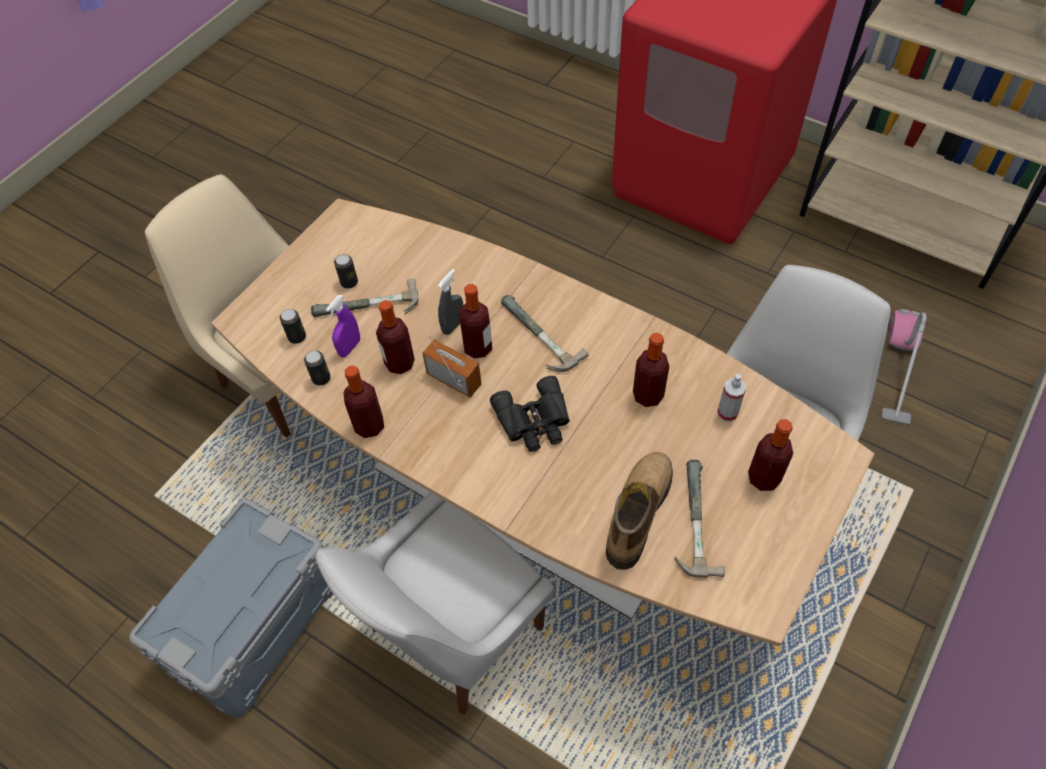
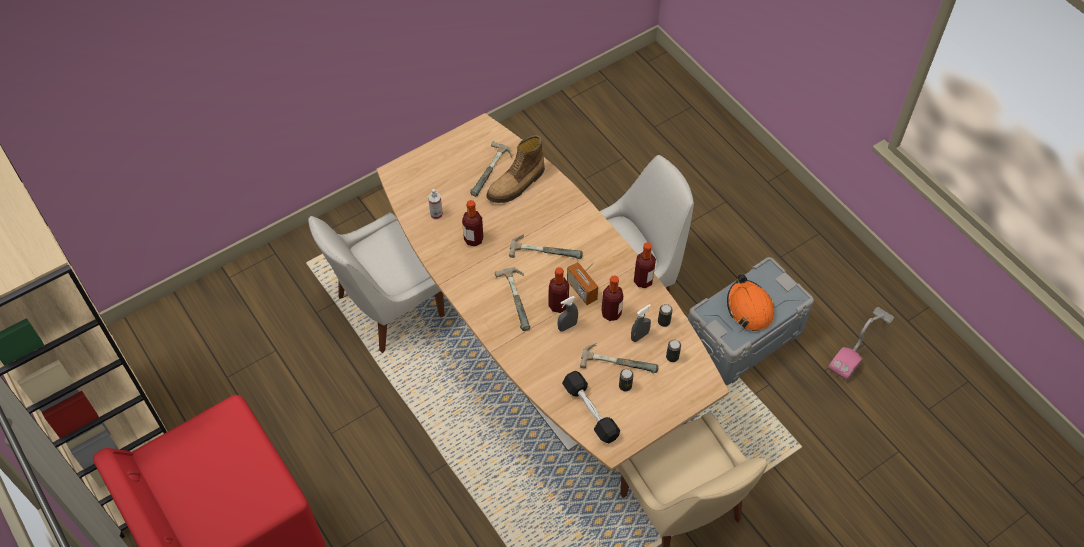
camera: 160 degrees left, 0 degrees up
purple spray bottle [326,295,360,357] -> grey spray bottle [631,304,651,342]
black binoculars [490,376,570,452] -> hammer [509,235,583,259]
bottle [748,419,793,491] -> none
vacuum cleaner [881,309,927,425] -> vacuum cleaner moved to [828,307,894,381]
none -> black dumbbell [562,371,620,443]
none -> orange hard hat [727,273,774,331]

